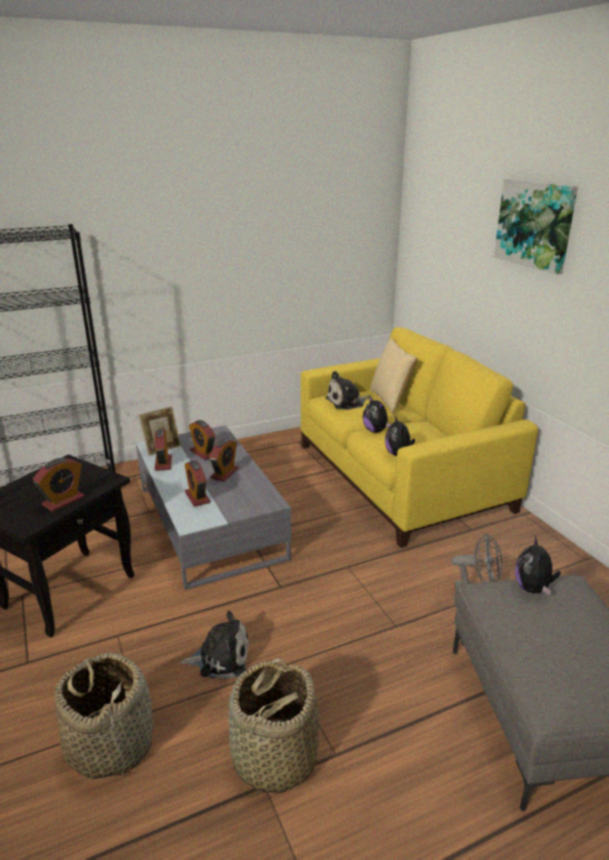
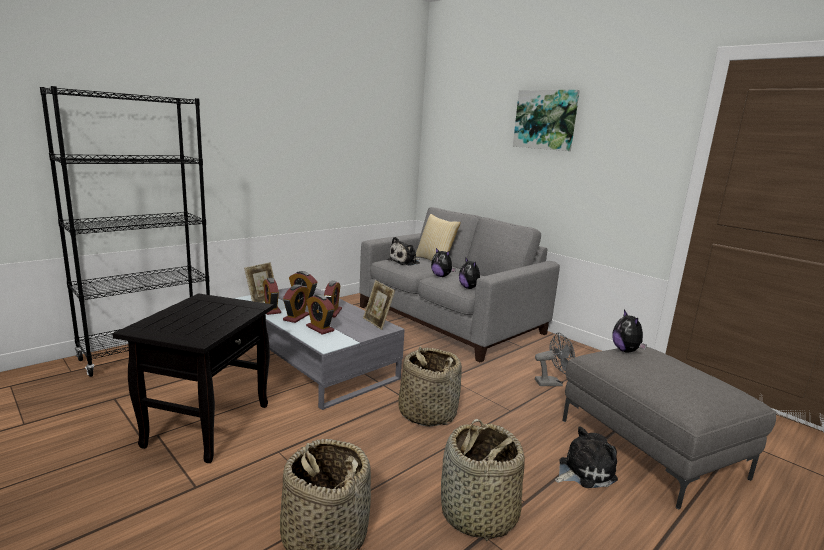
camera: 20 degrees left, 10 degrees down
alarm clock [33,458,84,512] -> alarm clock moved to [283,284,309,323]
plush toy [180,611,249,679] -> plush toy moved to [555,426,618,488]
yellow sofa [301,327,538,548] -> grey sofa [360,207,560,362]
none -> picture frame [363,280,395,330]
none -> basket [398,346,462,427]

